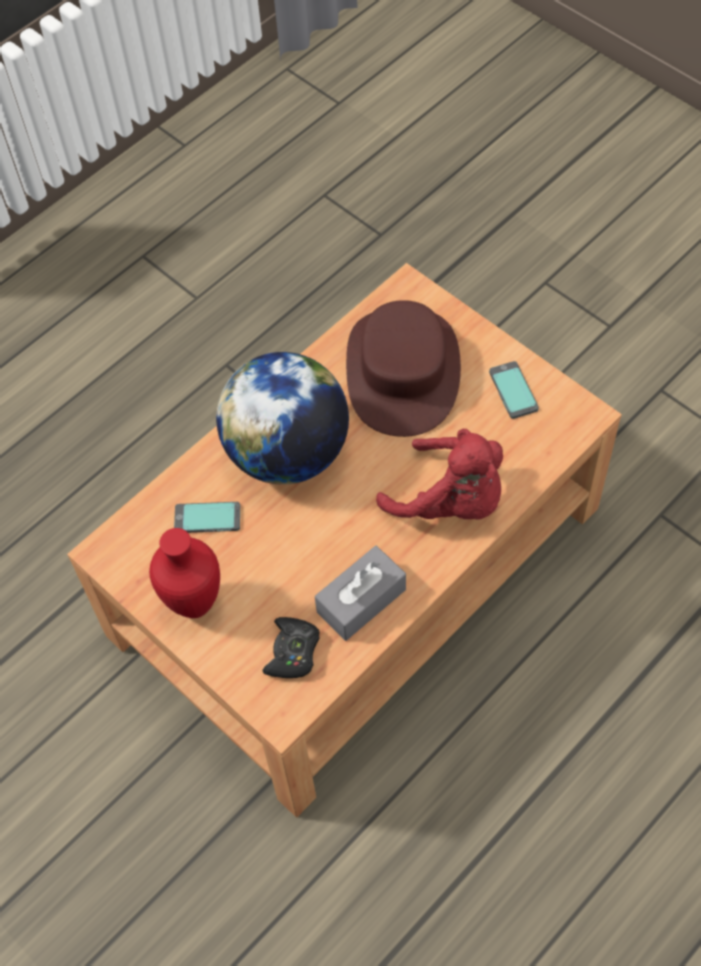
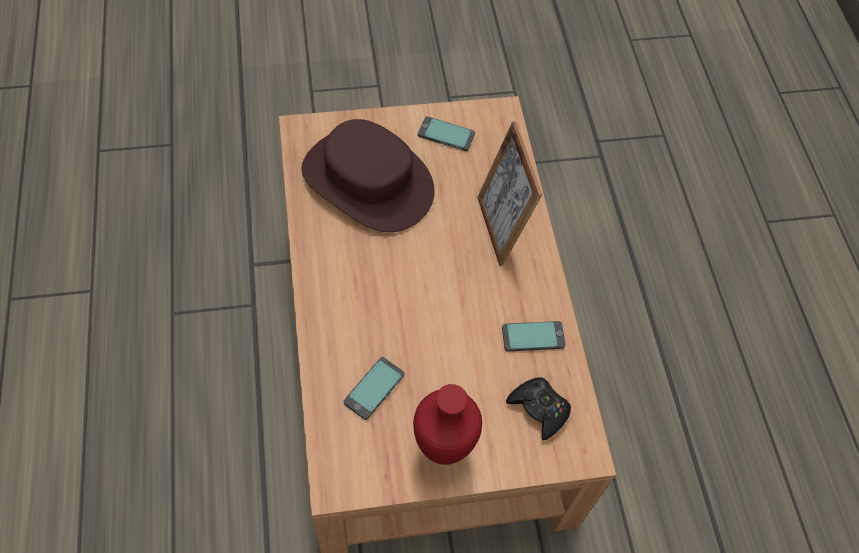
camera: 60 degrees left, 0 degrees up
globe [216,352,349,485] -> none
grey tissue box [315,546,406,641] -> phone [502,321,566,352]
red plush toy [376,429,503,520] -> picture frame [477,121,543,266]

